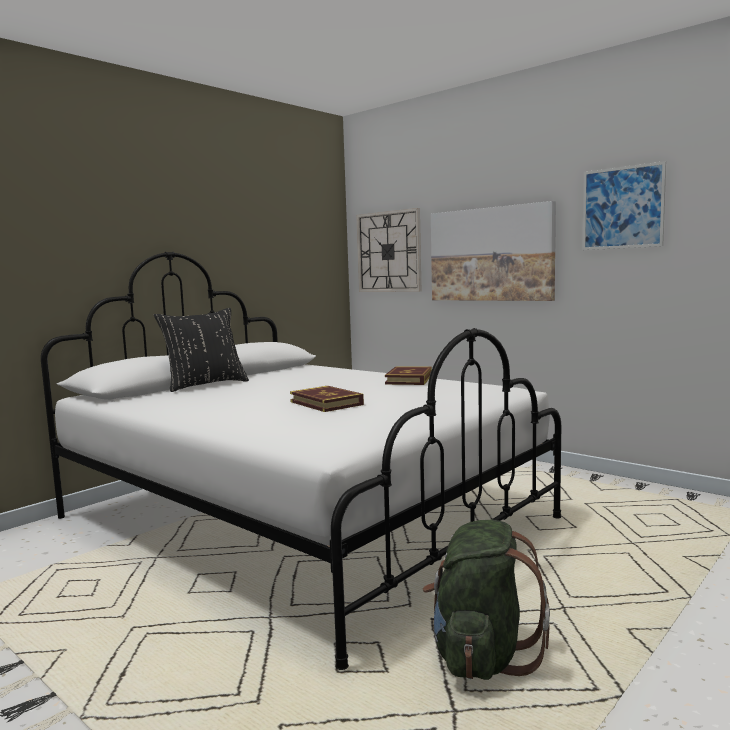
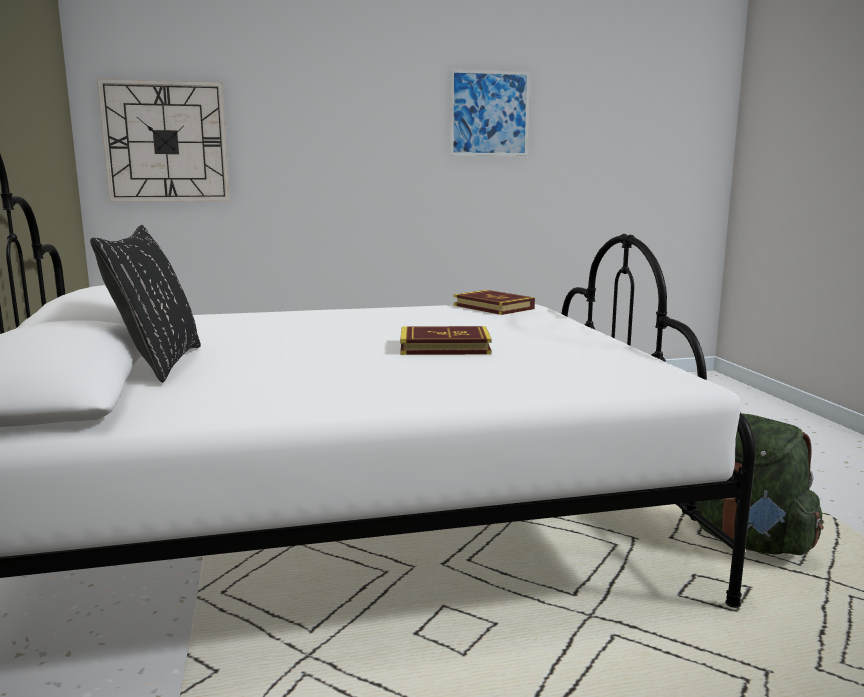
camera: 55 degrees left, 5 degrees up
book [385,366,432,385] -> book moved to [454,290,535,315]
picture [431,201,556,301] -> none

